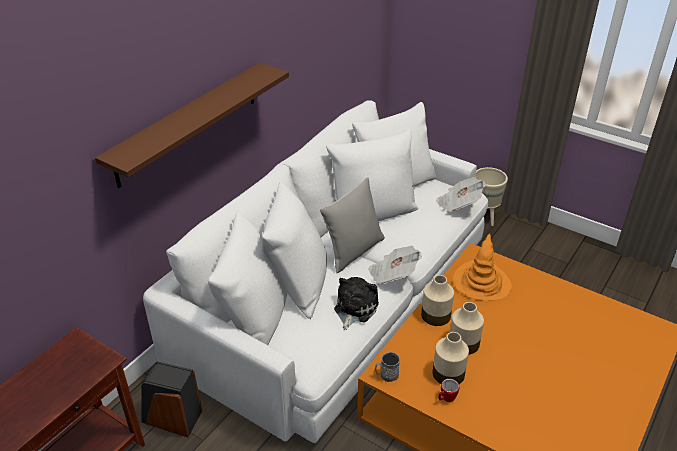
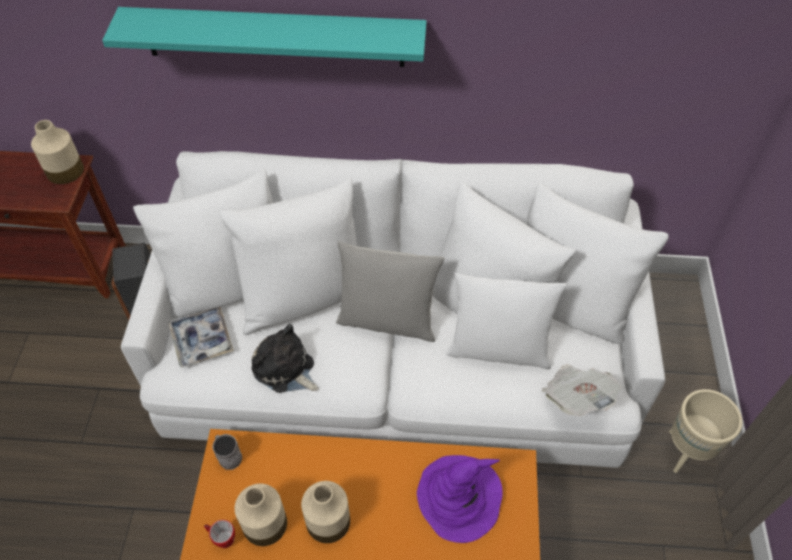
camera: 60 degrees right, 15 degrees up
brown shelf [95,63,289,188] -> turquoise shelf [102,7,426,67]
plush toy [334,277,379,330] -> plush toy turned 135 degrees counterclockwise [251,324,319,393]
newspaper [368,246,422,285] -> none
beige vase [421,275,454,326] -> beige vase moved to [31,120,84,184]
orange hat [453,234,512,301] -> purple hat [417,455,503,543]
none -> tray [168,307,234,367]
none -> white pillow [446,273,567,369]

